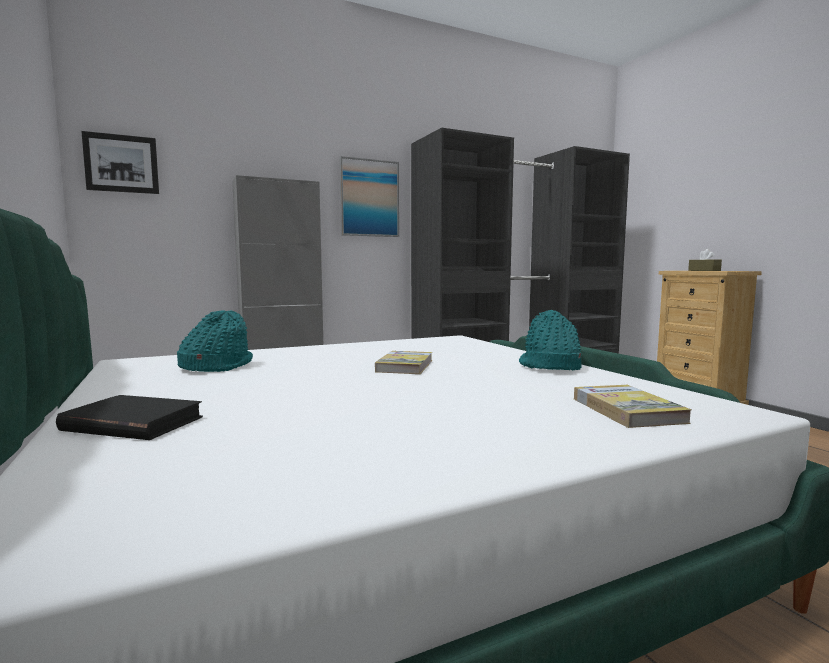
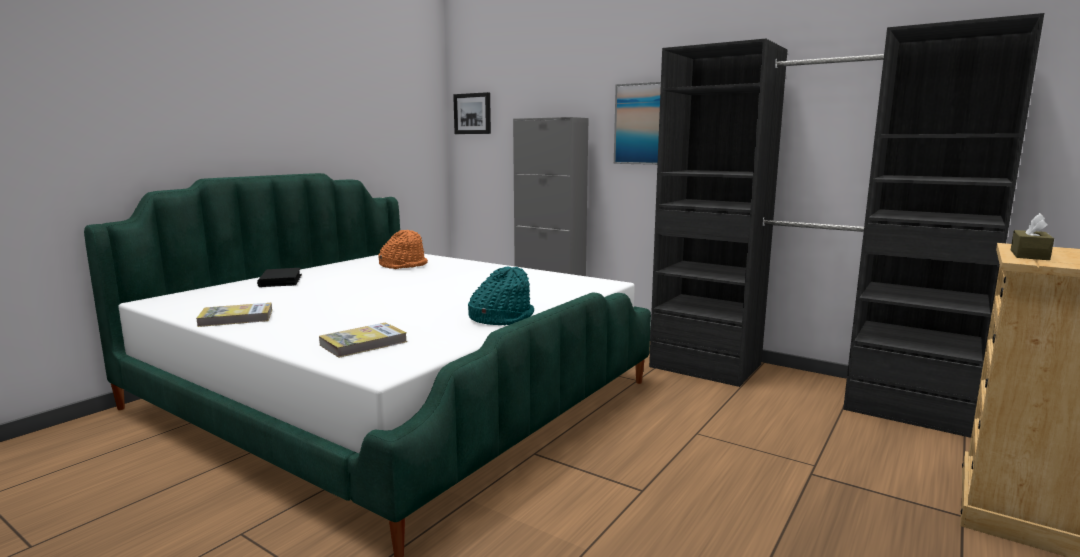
camera: 60 degrees right, 5 degrees up
turquoise hat [177,310,253,372] -> orange hat [378,230,428,269]
book [375,351,432,374] -> book moved to [196,303,272,327]

